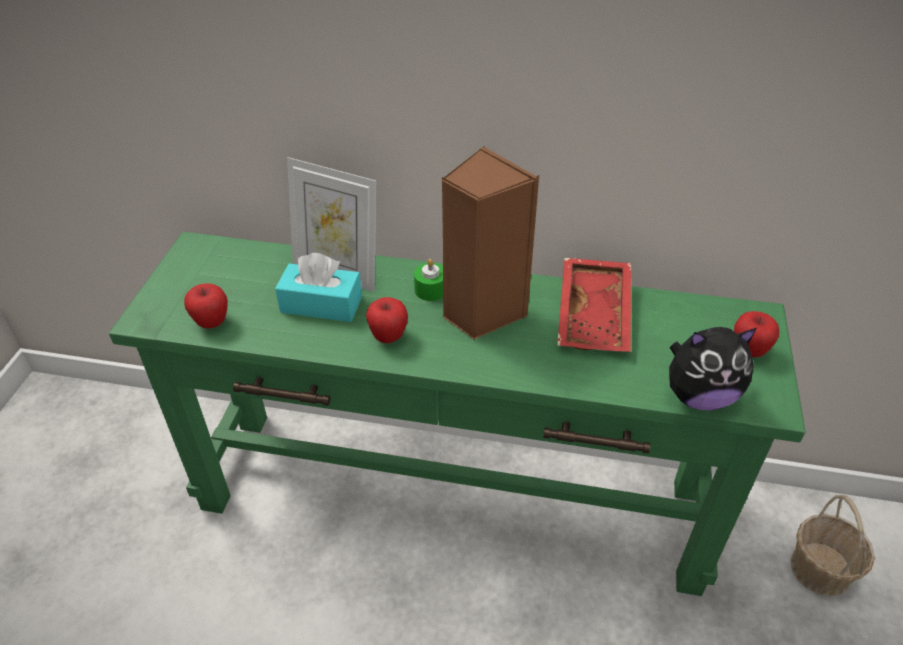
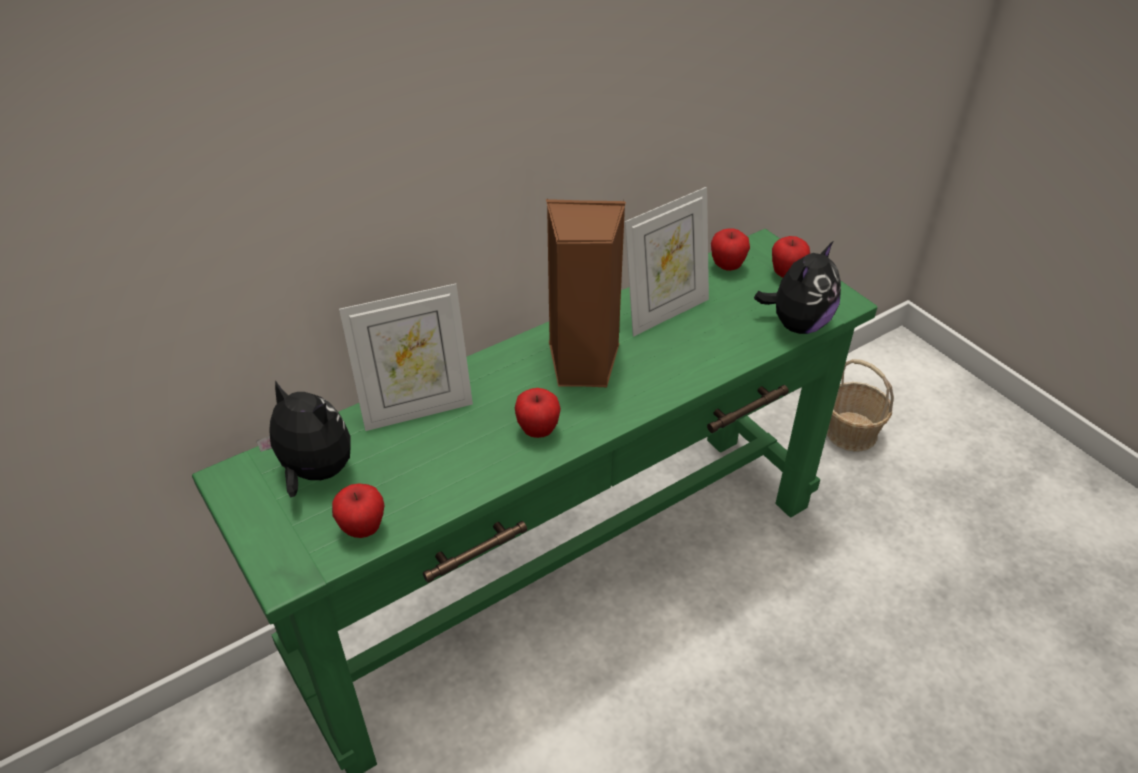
camera: 45 degrees left, 0 degrees up
turquoise tissue box [275,253,362,322] -> none
green candle [414,259,443,301] -> none
red tray [557,258,631,352] -> picture frame [625,187,709,336]
none -> plush toy [256,380,351,498]
none -> apple [711,228,750,271]

